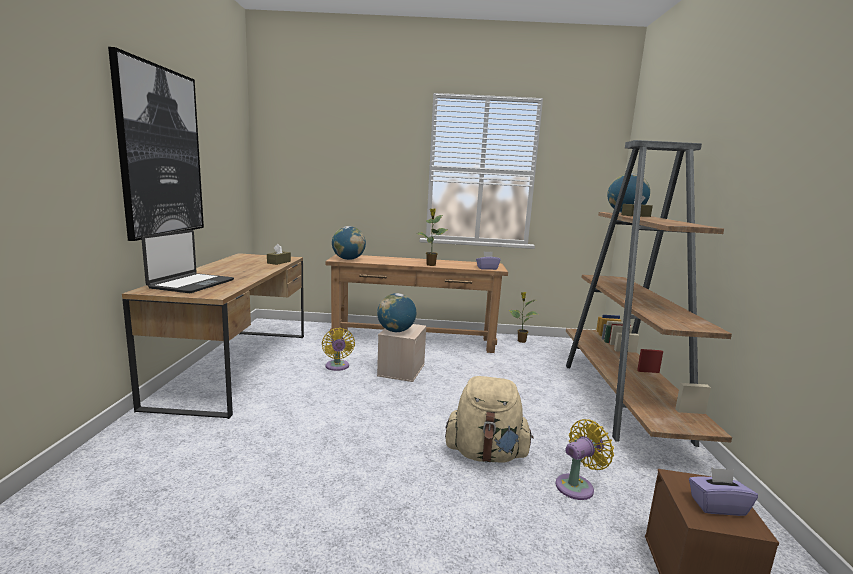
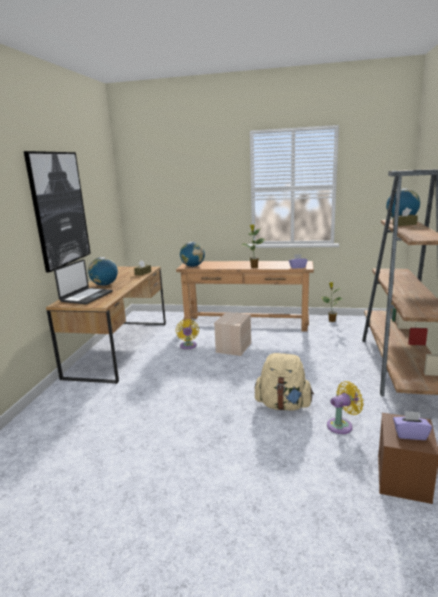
camera: 10 degrees right, 5 degrees up
globe [377,293,416,332] -> globe moved to [88,257,118,286]

